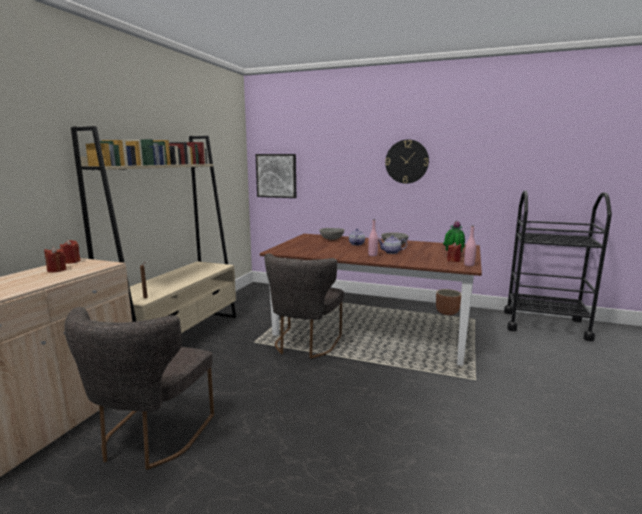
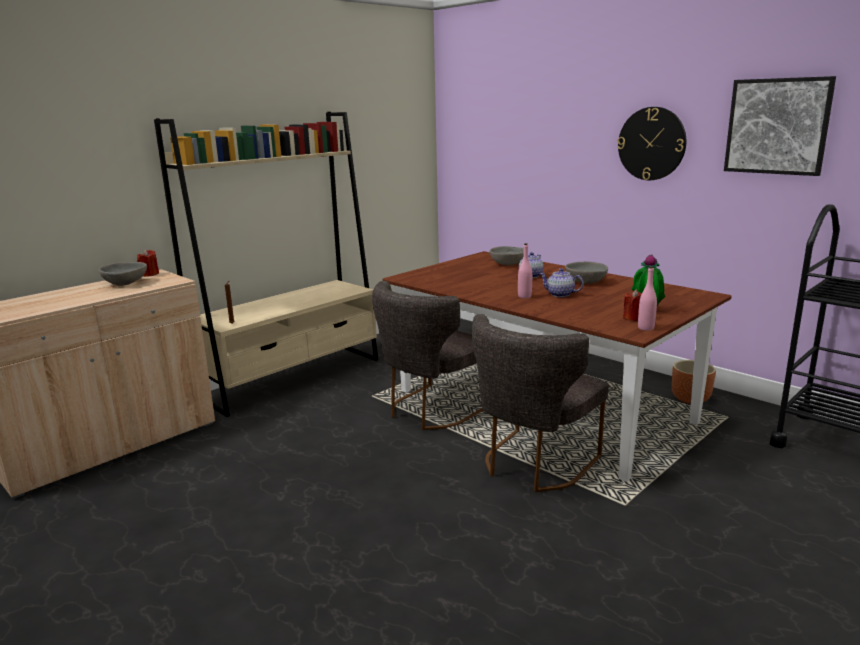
camera: 25 degrees right, 5 degrees up
red candle [44,247,66,272] -> grey bowl [99,262,147,286]
grey chair [64,307,214,470] -> grey chair moved to [472,314,609,492]
picture [256,154,296,198] -> picture moved to [724,76,836,176]

